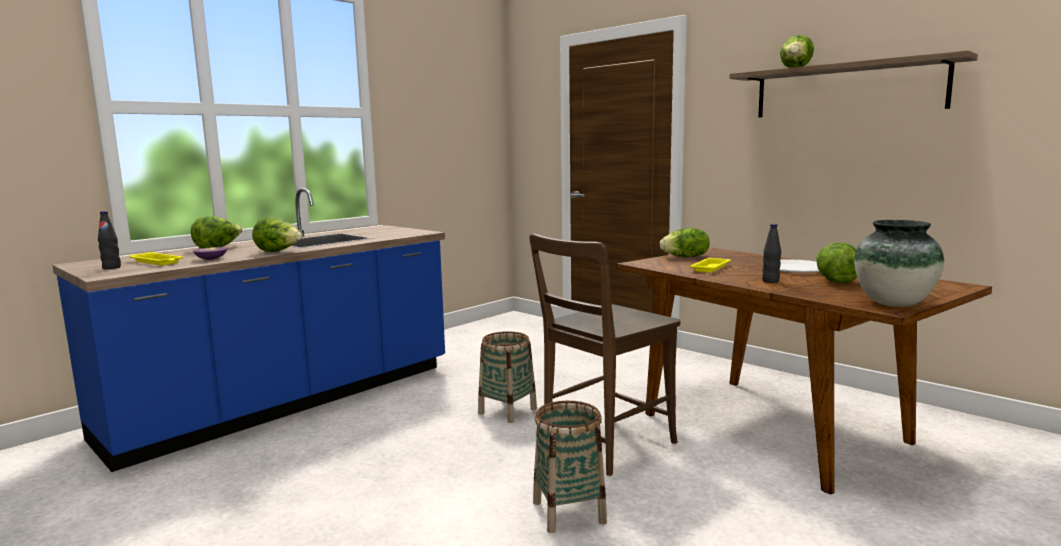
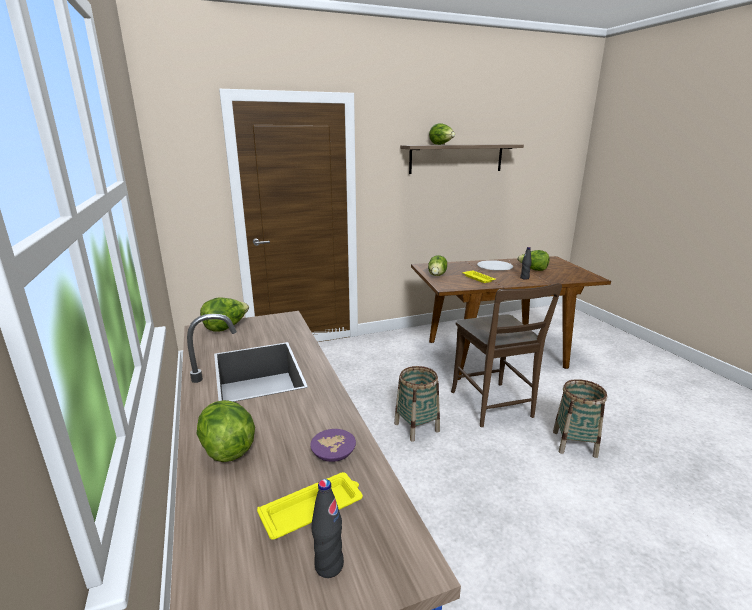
camera: 65 degrees left, 10 degrees up
lettuce [252,217,303,252] -> lettuce moved to [200,297,249,332]
vase [854,220,944,307] -> none

